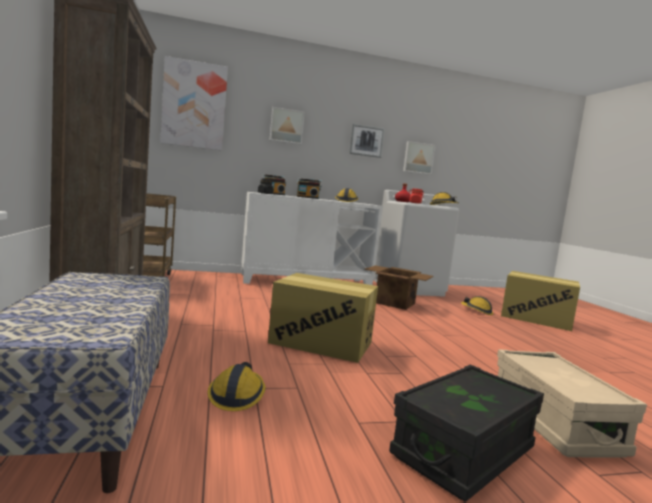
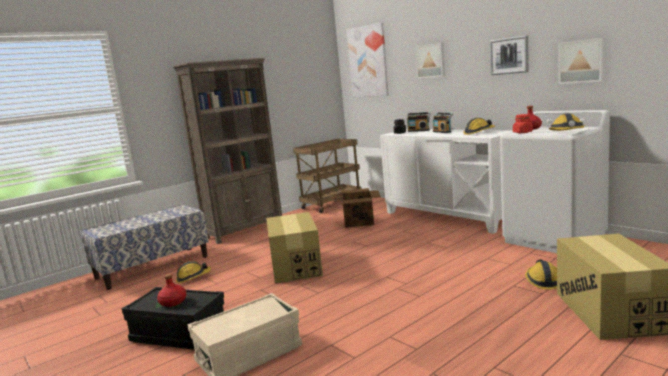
camera: 65 degrees right, 5 degrees up
cardboard box [364,266,434,310] -> cardboard box moved to [334,188,381,228]
none -> red bottle [157,273,187,307]

